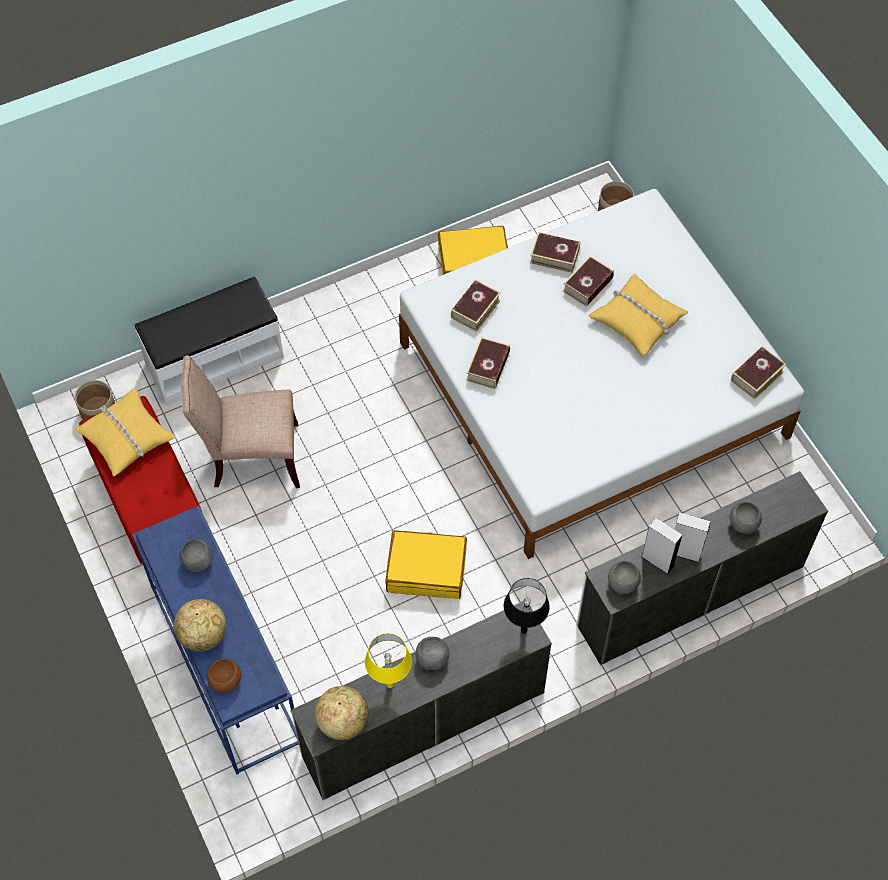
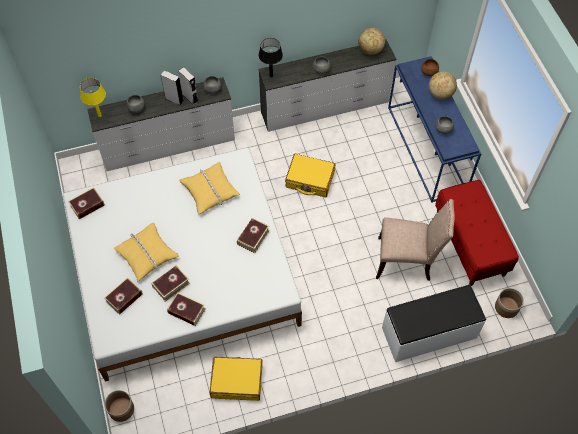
camera: 170 degrees left, 0 degrees up
yellow pillow [75,389,176,477] -> yellow pillow moved to [179,162,240,214]
yellow table lamp [365,633,412,688] -> yellow table lamp moved to [80,78,106,117]
book [451,280,501,332] -> book moved to [104,277,143,315]

